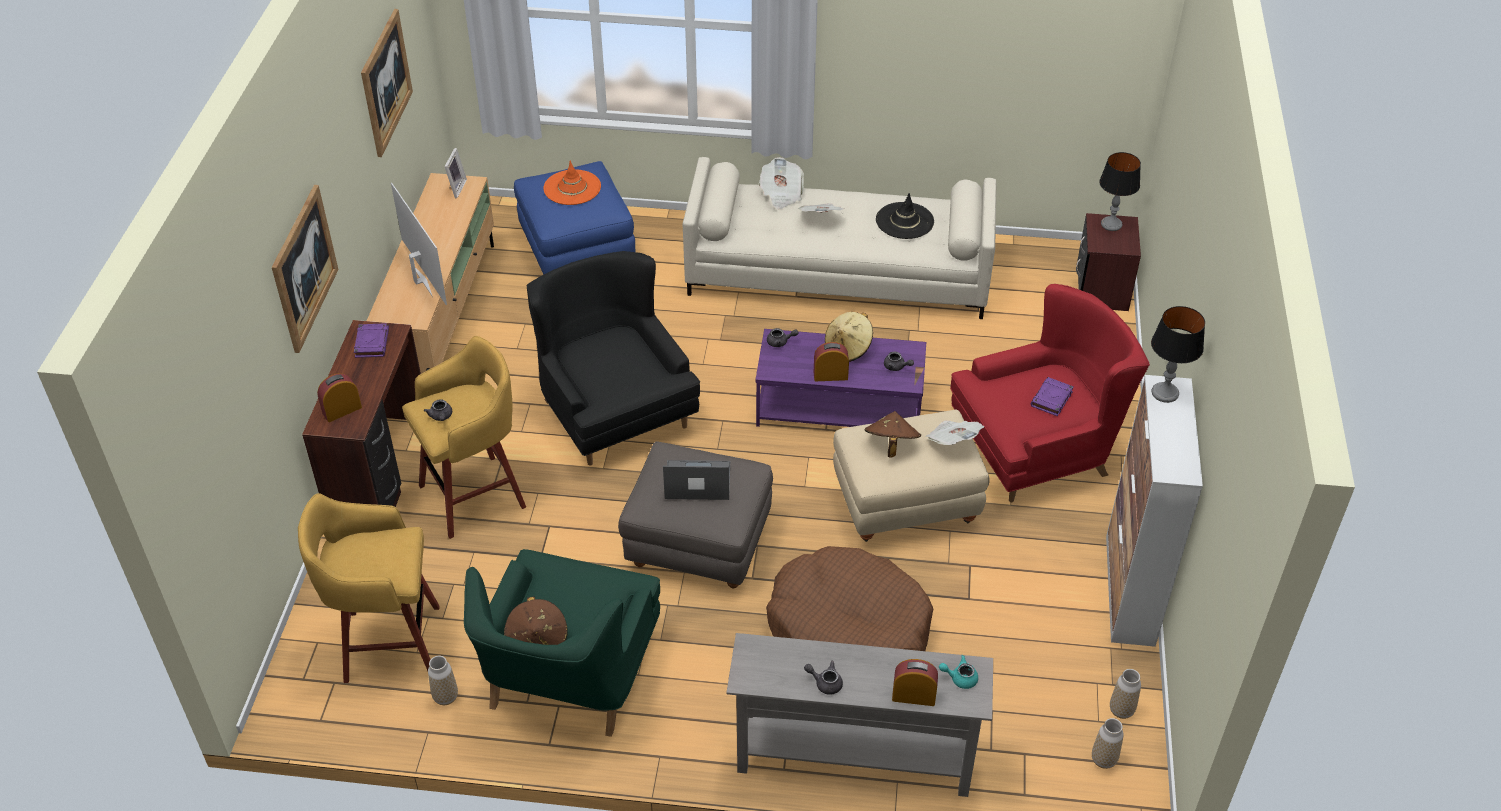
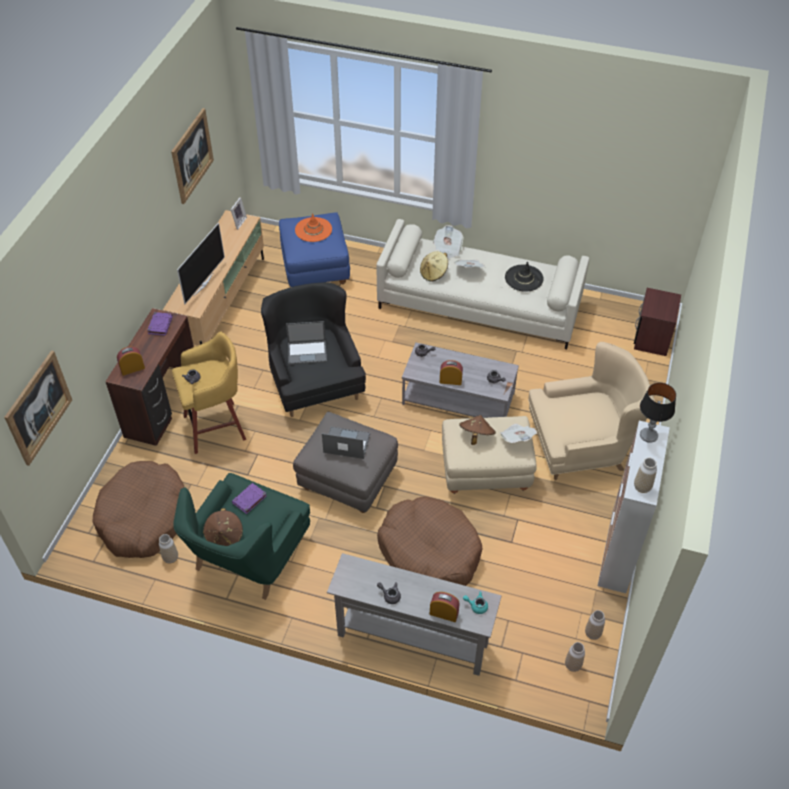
camera: 10 degrees right, 5 degrees up
picture [272,185,339,353] -> picture moved to [4,350,72,466]
yellow stool [298,493,440,683] -> brown dog bed [93,461,184,558]
television [391,183,447,305] -> television turned 45 degrees clockwise [177,223,225,304]
purple coffee table [755,329,926,427] -> grey coffee table [402,342,519,418]
beige hat [825,312,873,362] -> beige hat moved to [420,251,448,282]
red armchair [950,284,1150,502] -> beige armchair [528,342,655,480]
purple book [1031,377,1074,416] -> purple book moved to [232,483,267,514]
table lamp [1099,152,1141,231] -> none
none -> laptop [286,321,327,365]
none -> vase [634,458,657,493]

